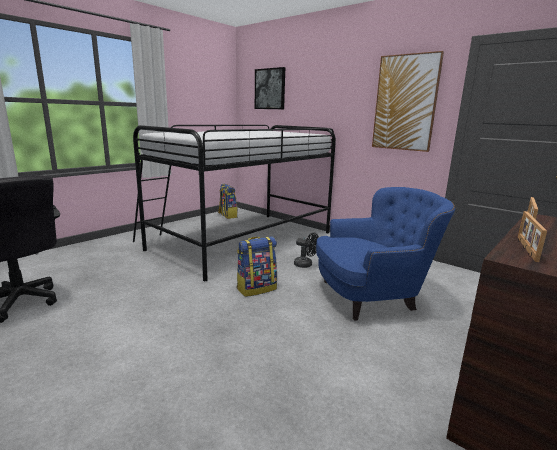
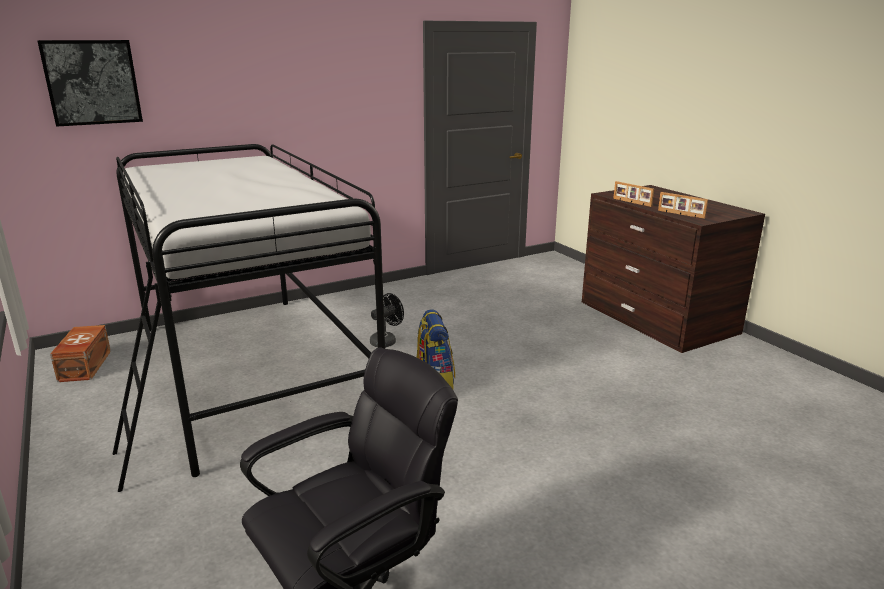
camera: 70 degrees left, 5 degrees up
backpack [218,184,238,219] -> brown storage box [50,325,111,382]
blue armchair [316,187,455,321] -> none
picture [372,51,444,152] -> none

